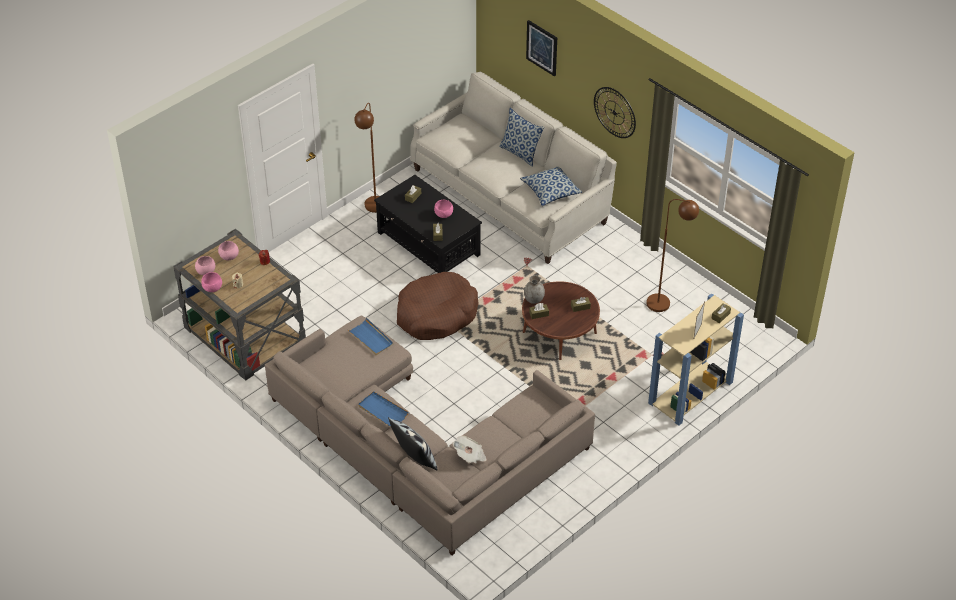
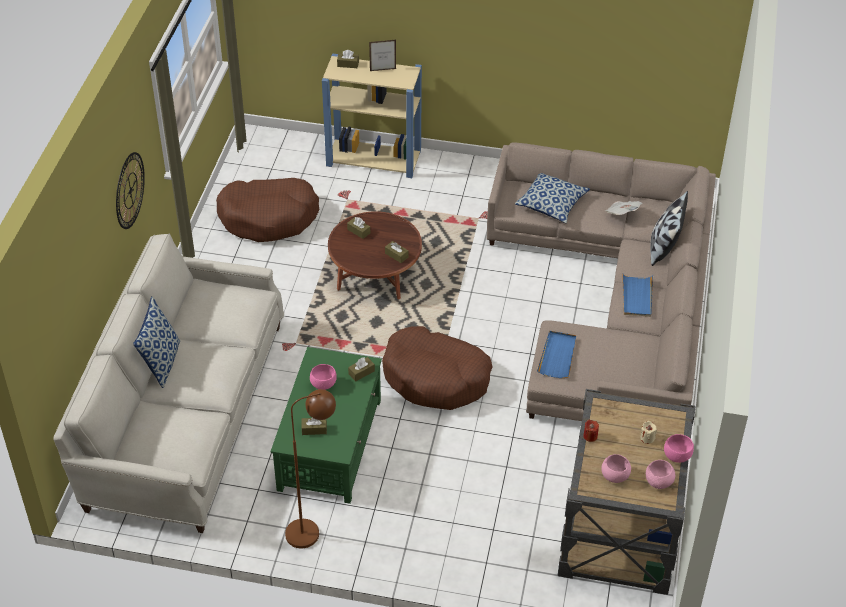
camera: 125 degrees left, 0 degrees up
black coffee table [374,175,482,273] -> green coffee table [271,347,382,504]
pillow [520,167,582,206] -> pillow moved to [515,173,590,223]
grey vase [524,275,545,304] -> none
picture [526,20,557,76] -> none
brown floor lamp [646,199,699,312] -> brown dog bed [216,178,320,242]

